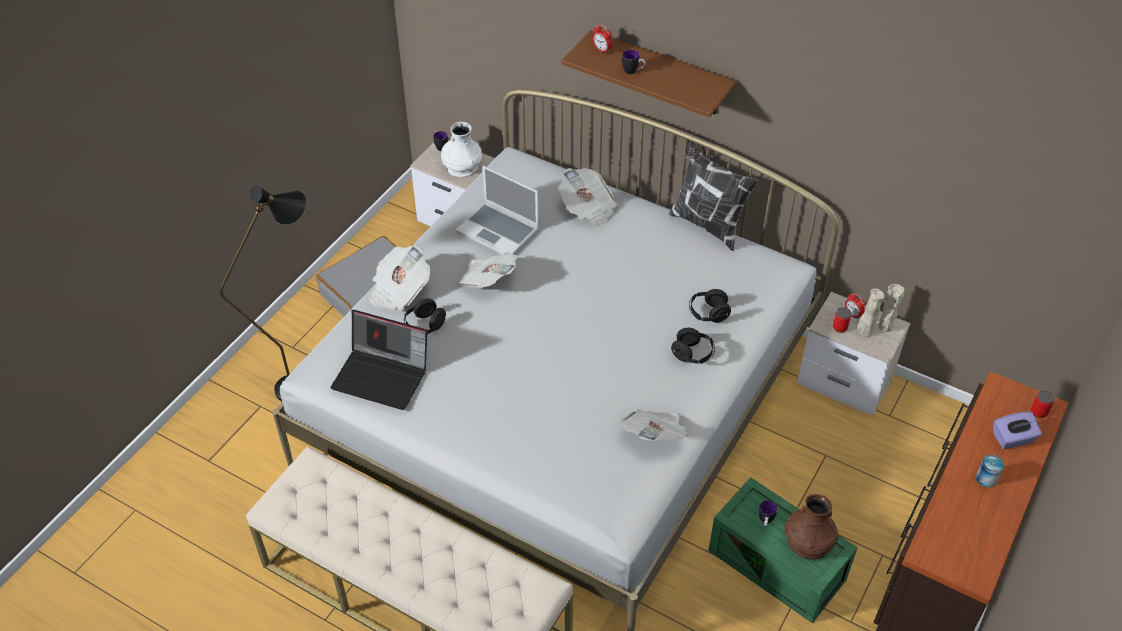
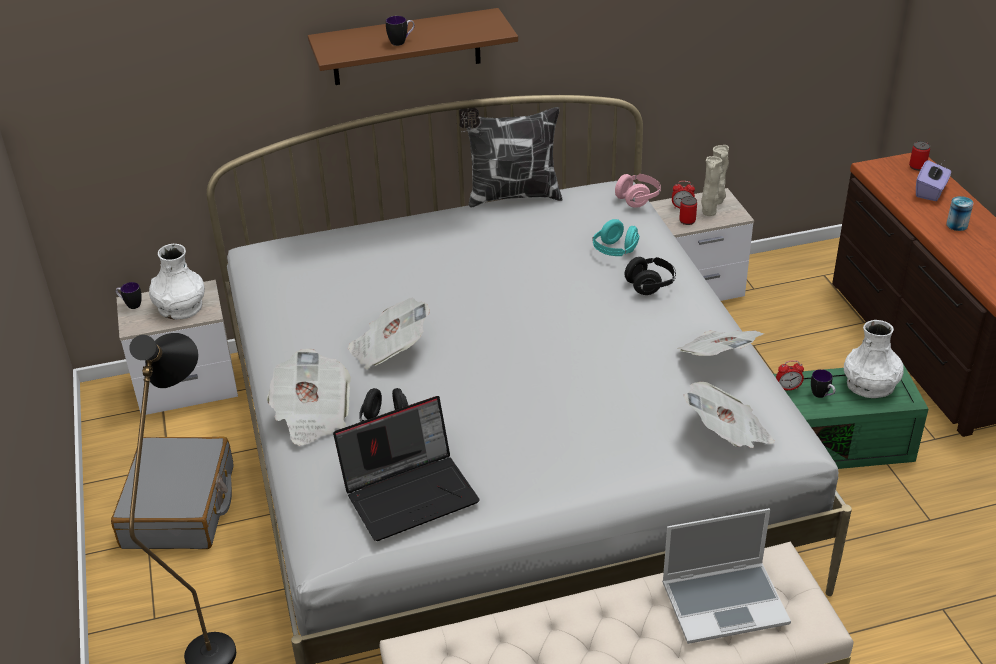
camera: 45 degrees left, 10 degrees down
laptop [456,166,539,254] -> laptop moved to [662,508,791,644]
newspaper [558,168,617,228] -> newspaper moved to [683,382,775,448]
alarm clock [592,24,612,54] -> alarm clock moved to [776,360,804,390]
black headphones [689,289,731,323] -> turquoise headphones [592,219,639,256]
brown vase [785,494,838,560] -> white vase [844,320,904,398]
none -> pink headphones [615,174,661,208]

